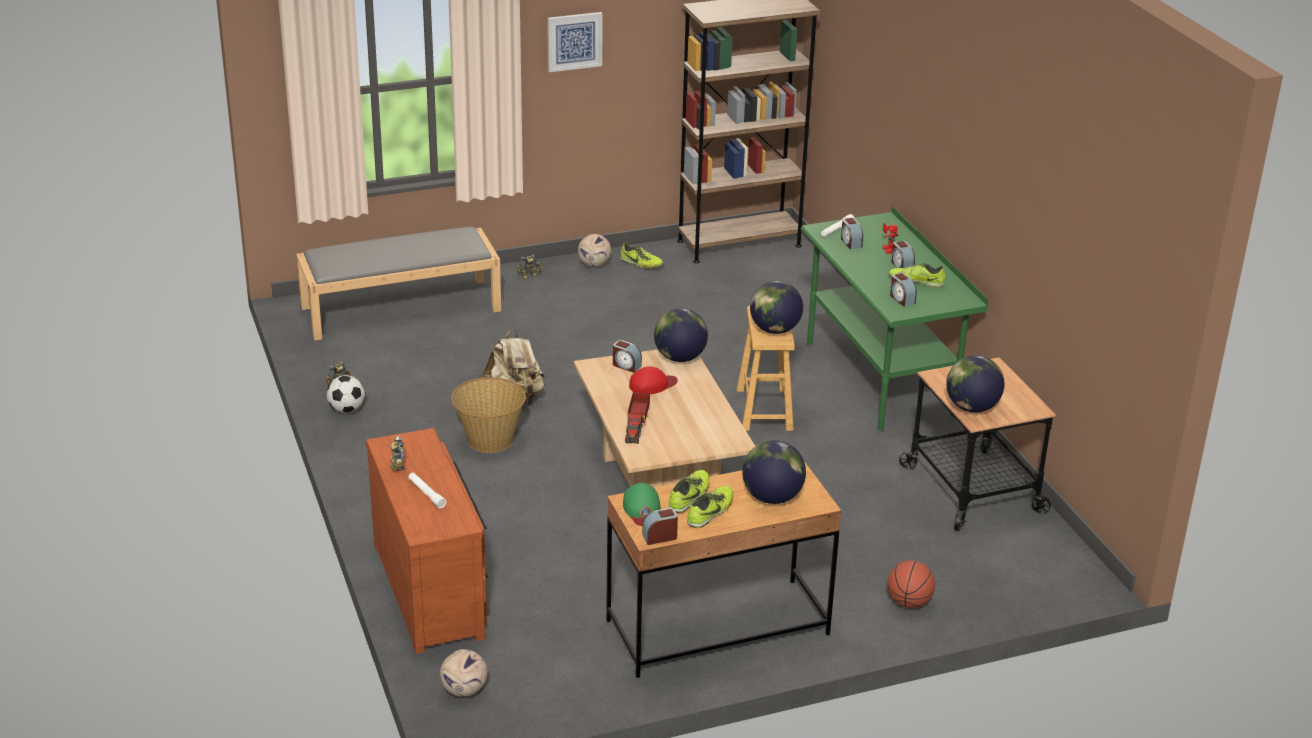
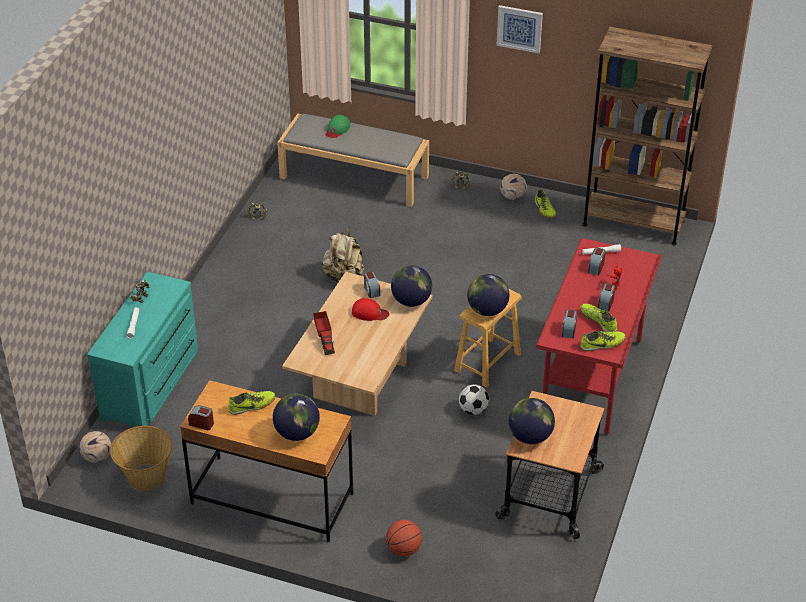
camera: 40 degrees right, 10 degrees up
football [327,375,365,413] -> football moved to [459,384,489,415]
brown dresser [366,428,488,654] -> turquoise dresser [87,272,198,427]
basket [451,377,526,453] -> basket moved to [110,426,172,491]
green cap [623,483,661,526] -> green cap moved to [325,115,350,138]
toy truck [625,392,650,444] -> toy truck turned 60 degrees counterclockwise [313,311,335,355]
shoe [687,486,734,528] -> shoe moved to [580,330,626,351]
green desk [801,206,988,434] -> red desk [536,238,662,436]

